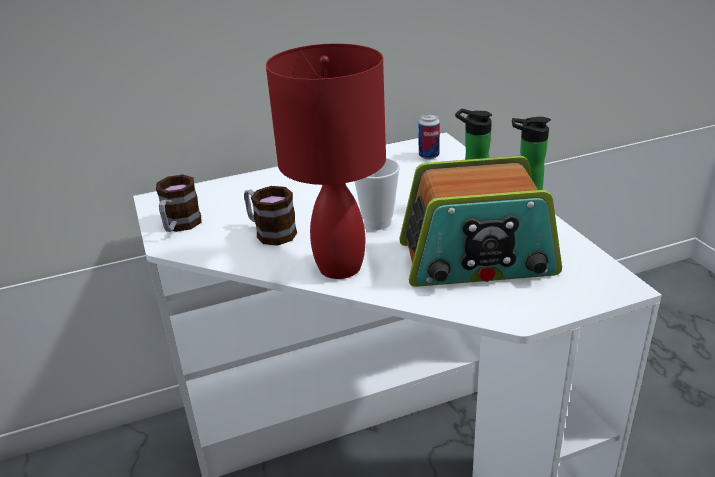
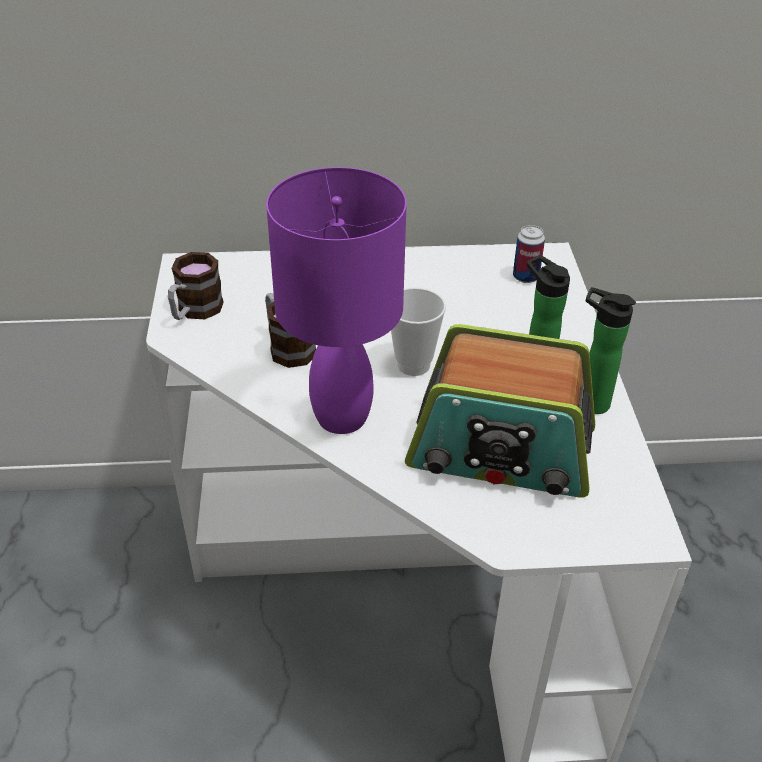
camera: 15 degrees right, 10 degrees up
red table lamp [266,44,386,279] -> purple table lamp [266,167,407,434]

